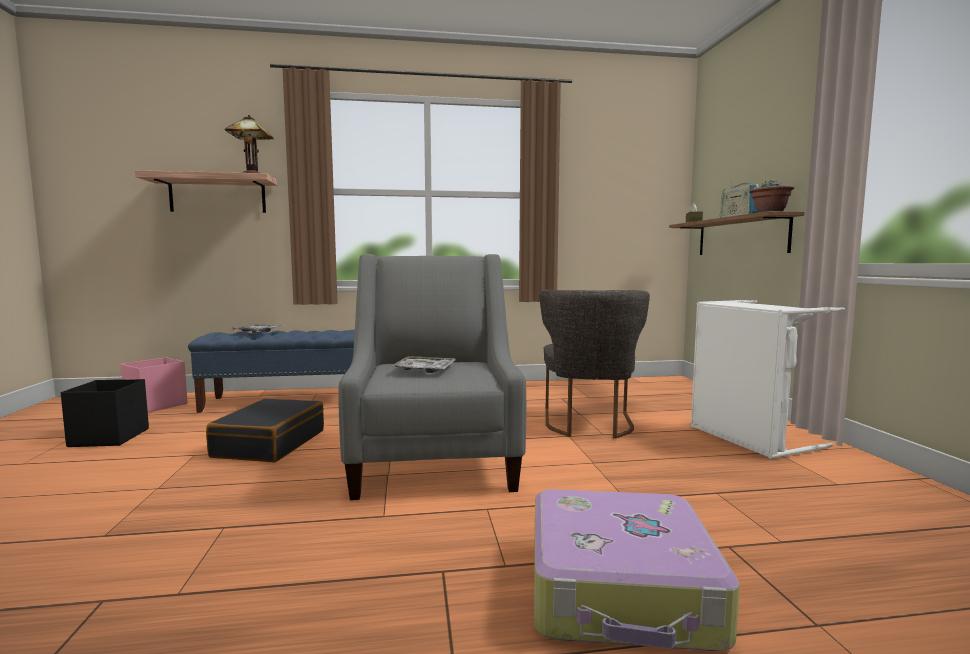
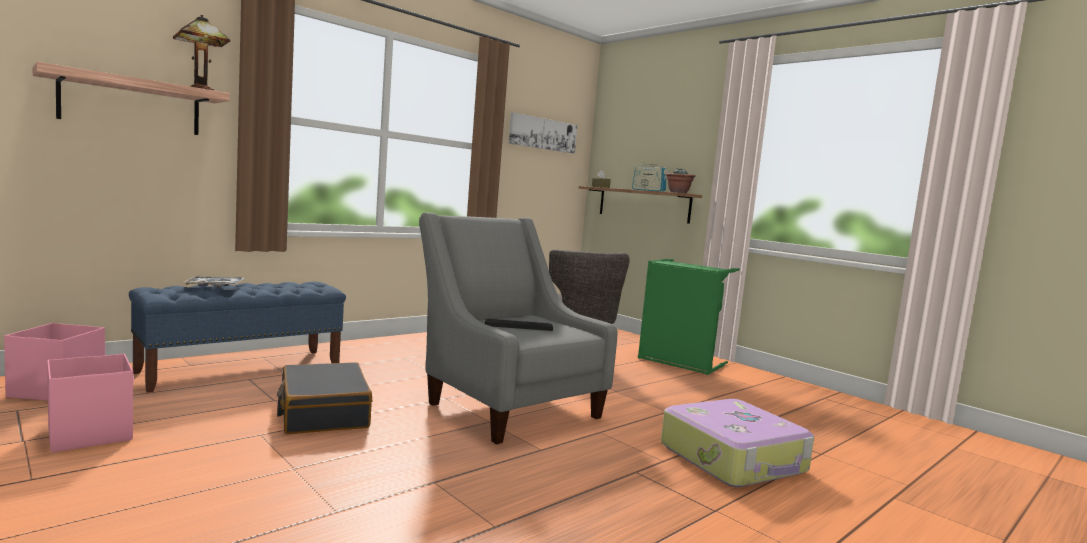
camera: 35 degrees left, 0 degrees up
black storage box [61,379,149,447] -> pink storage box [47,354,134,453]
tray [391,356,456,373] -> keyboard [485,319,553,331]
white laundry basket [691,300,845,459] -> green laundry basket [638,259,740,375]
none -> picture [509,112,578,154]

